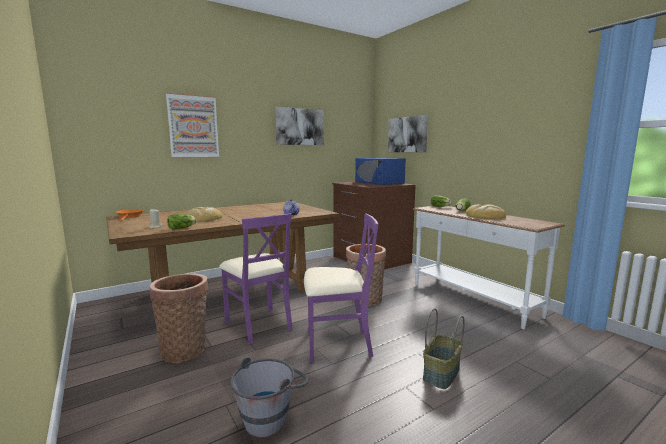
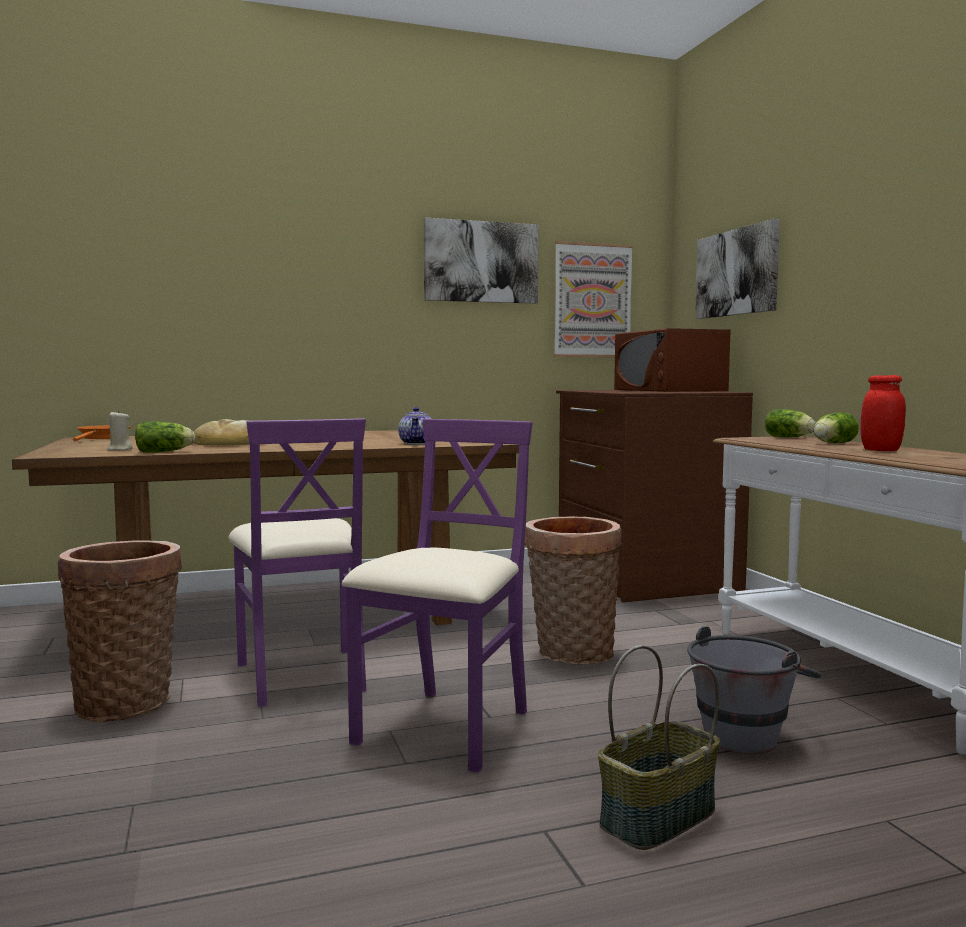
camera: 15 degrees right, 5 degrees down
picture [166,92,219,158] -> picture moved to [554,241,633,357]
grey bucket [230,357,308,437] -> grey bucket moved to [687,626,822,754]
purple chair [304,213,378,363] -> purple chair turned 75 degrees counterclockwise [342,419,532,773]
blue microwave [355,158,406,185] -> brown microwave [614,328,731,392]
bread [466,204,506,219] -> red jar [860,375,906,451]

